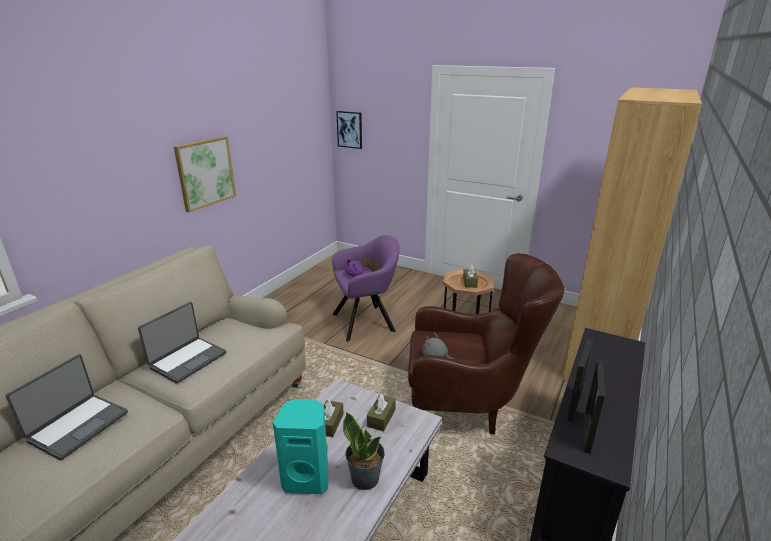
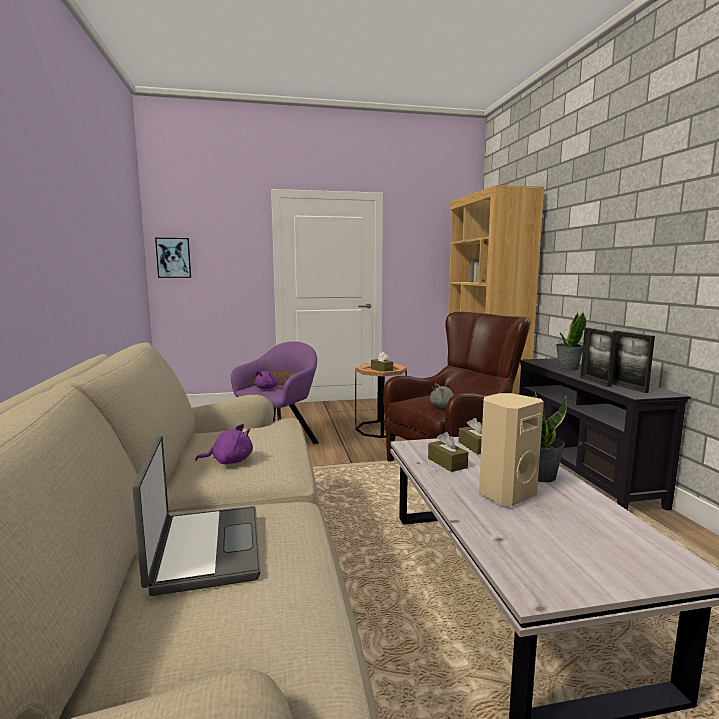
camera: 40 degrees left, 15 degrees down
laptop [138,302,227,384] -> purple plush toy [195,424,253,464]
picture [174,136,236,212] -> none
turquoise speaker [273,399,328,494] -> beige speaker [479,393,544,506]
none -> potted plant [556,313,587,370]

